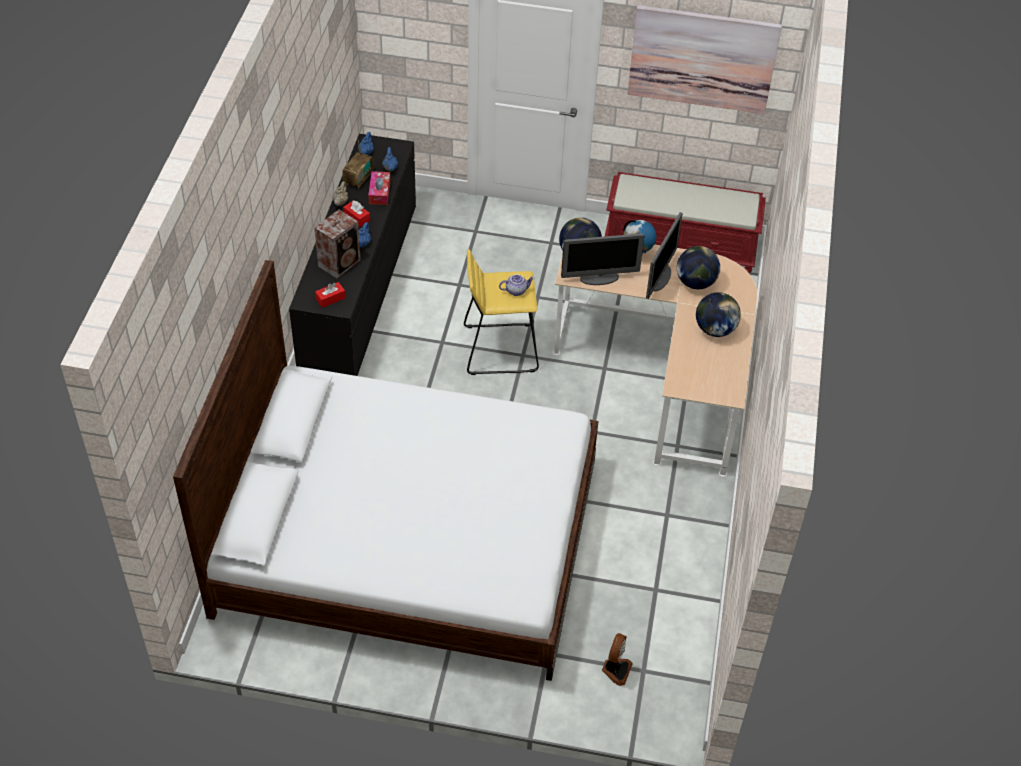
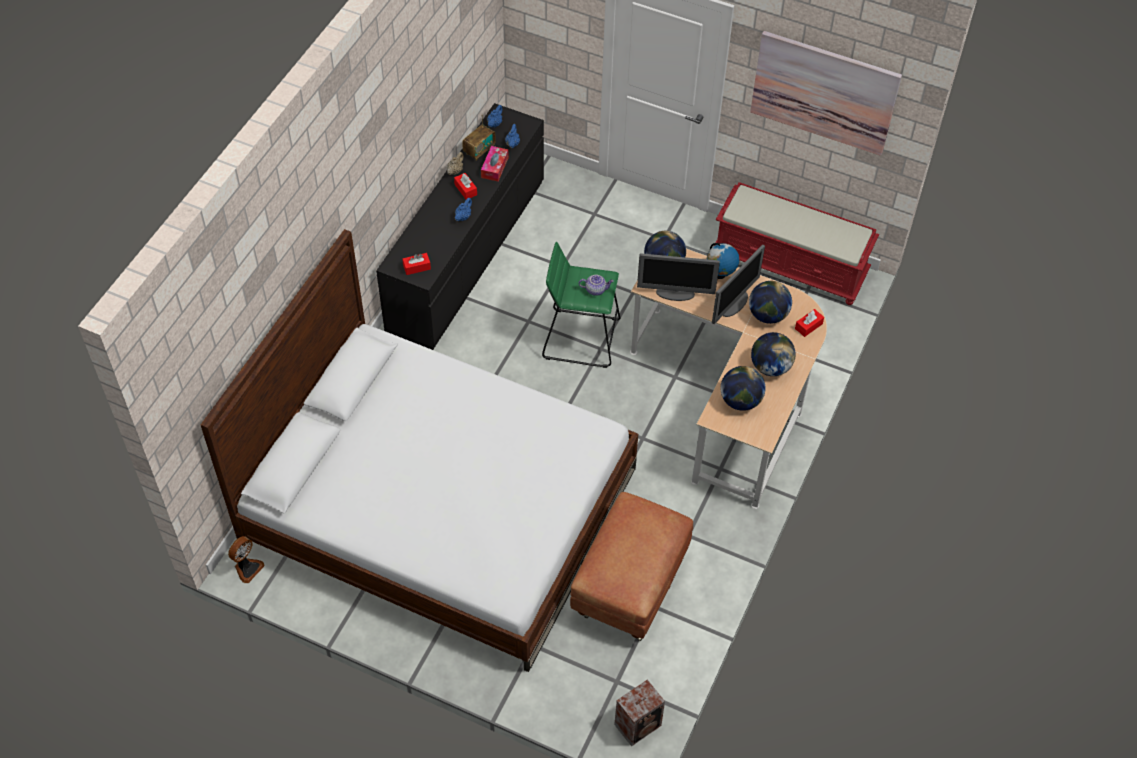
camera: 15 degrees right, 5 degrees up
speaker [314,210,361,278] -> speaker moved to [614,680,665,746]
yellow stool [464,249,539,375] -> green stool [542,242,620,368]
fan [602,633,633,686] -> fan moved to [228,536,265,583]
none -> brown ottoman [570,492,693,641]
none -> globe [721,366,766,411]
none -> red tissue box [795,309,824,337]

